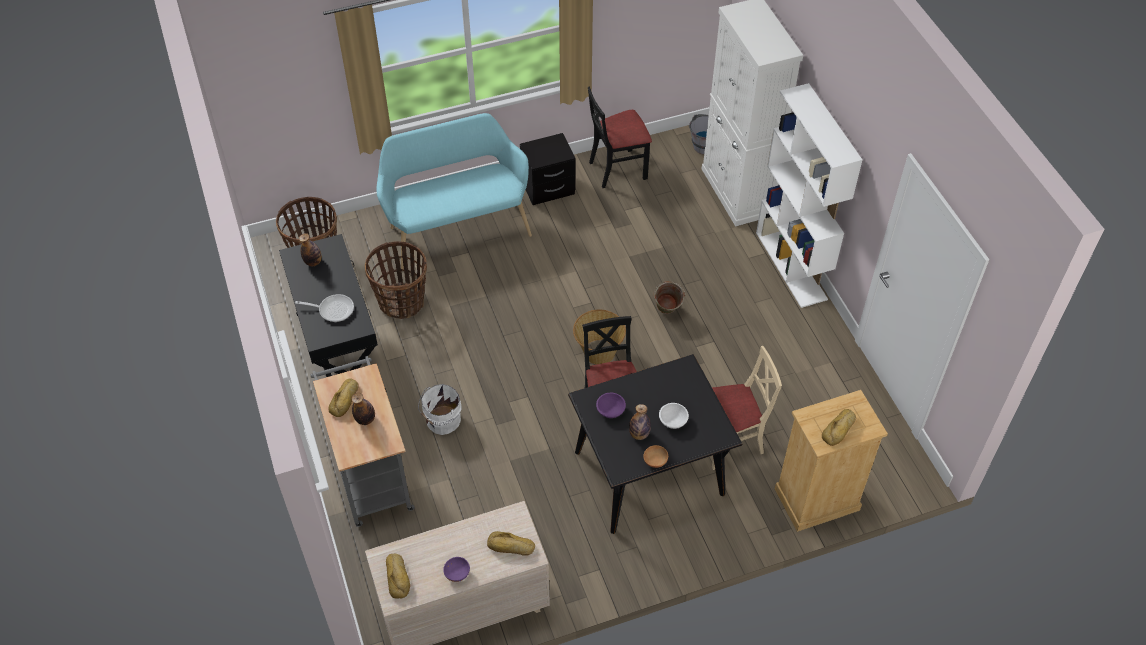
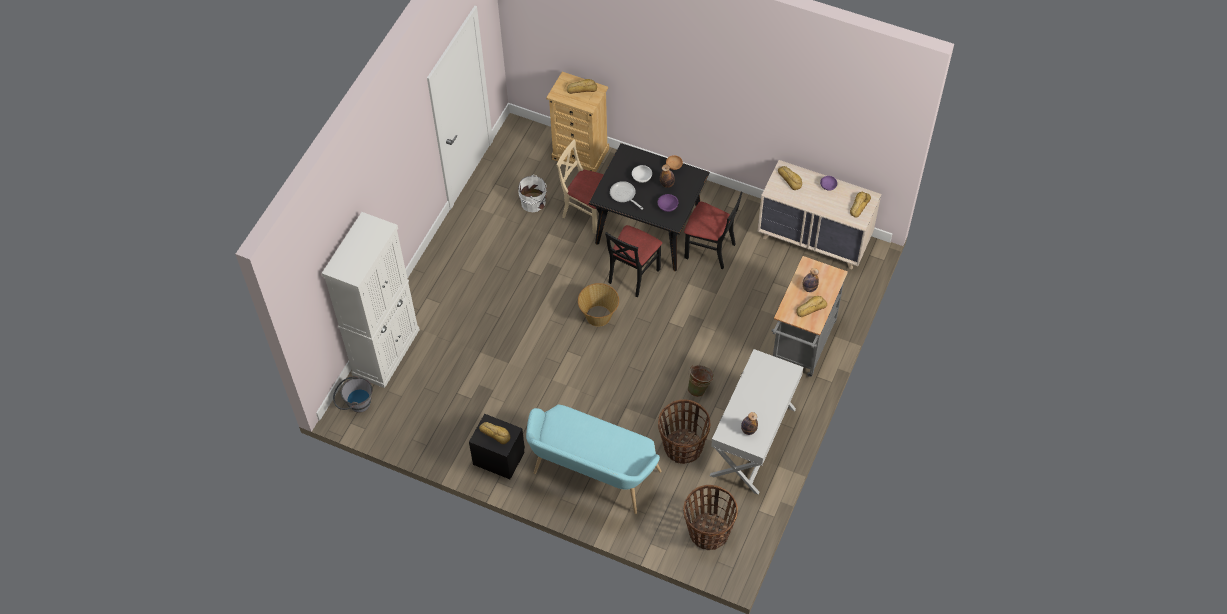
camera: 135 degrees left, 5 degrees up
black console table [279,234,387,392] -> white console table [710,349,803,495]
frying pan [295,294,354,322] -> frying pan moved to [610,181,643,210]
white bucket [418,384,462,435] -> white bucket moved to [518,174,547,212]
black chair [588,86,652,188] -> black chair moved to [684,192,743,269]
green bucket [654,281,685,314] -> green bucket moved to [688,365,714,397]
white bookcase [756,83,862,308] -> none
none -> bread [479,422,510,444]

